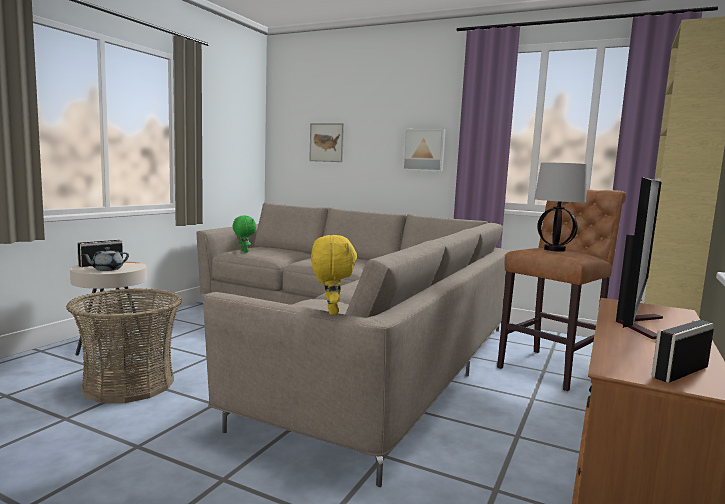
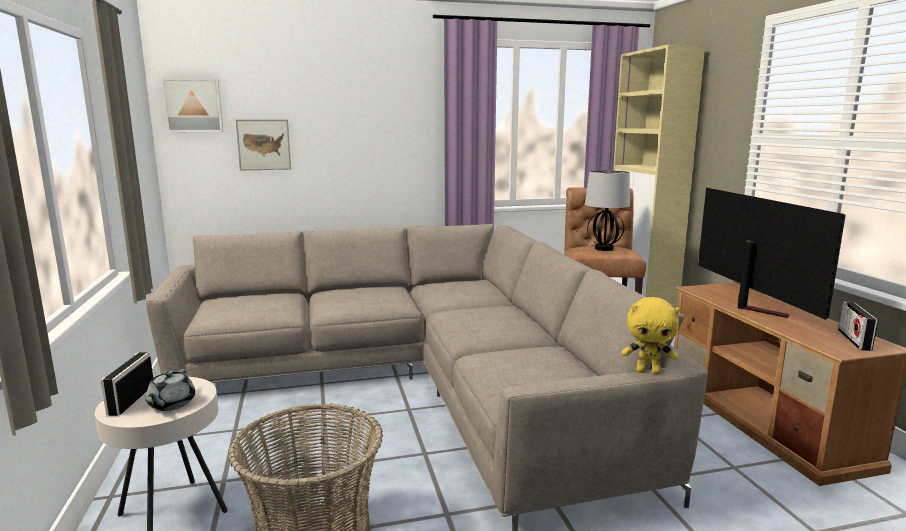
camera: 40 degrees left, 5 degrees up
green plush toy [233,216,256,253] -> none
yellow plush toy [311,235,357,315] -> yellow plush toy turned 150 degrees clockwise [622,297,680,374]
picture [402,129,446,172] -> picture moved to [161,78,223,132]

